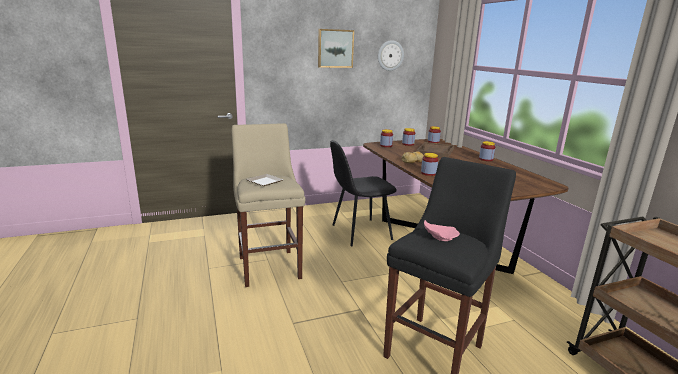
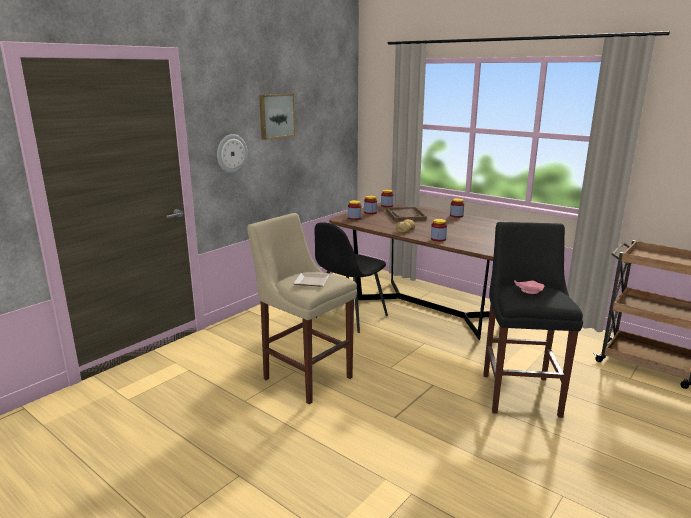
camera: 30 degrees left, 0 degrees up
wall clock [378,40,404,71] -> wall clock moved to [217,134,247,173]

